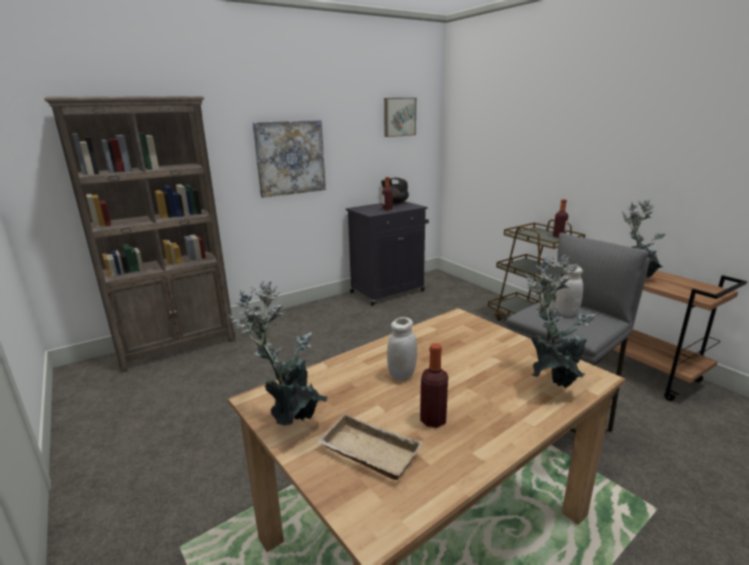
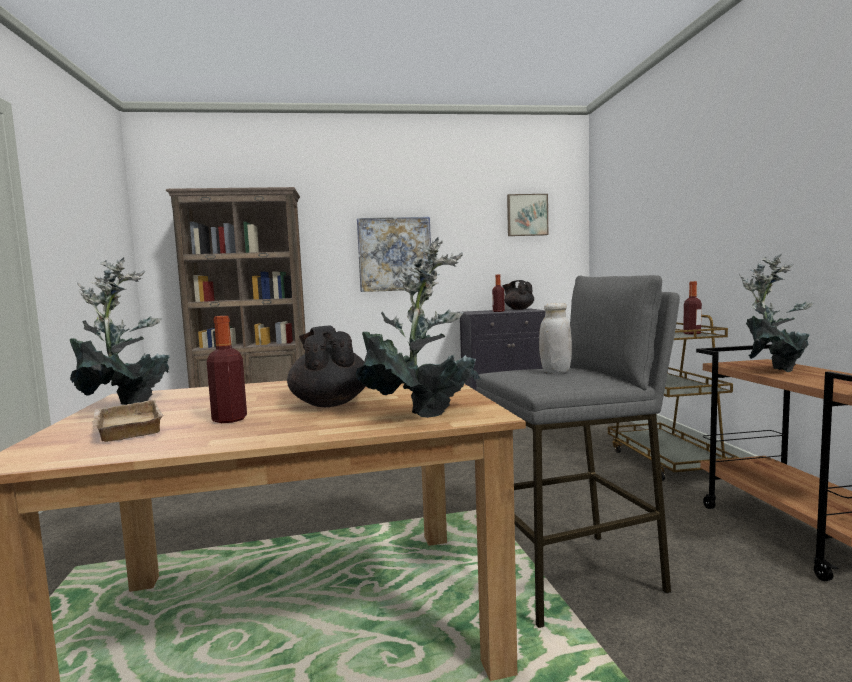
camera: 25 degrees right, 15 degrees down
white jar [387,317,417,381] -> none
none -> black teapot [287,326,366,407]

